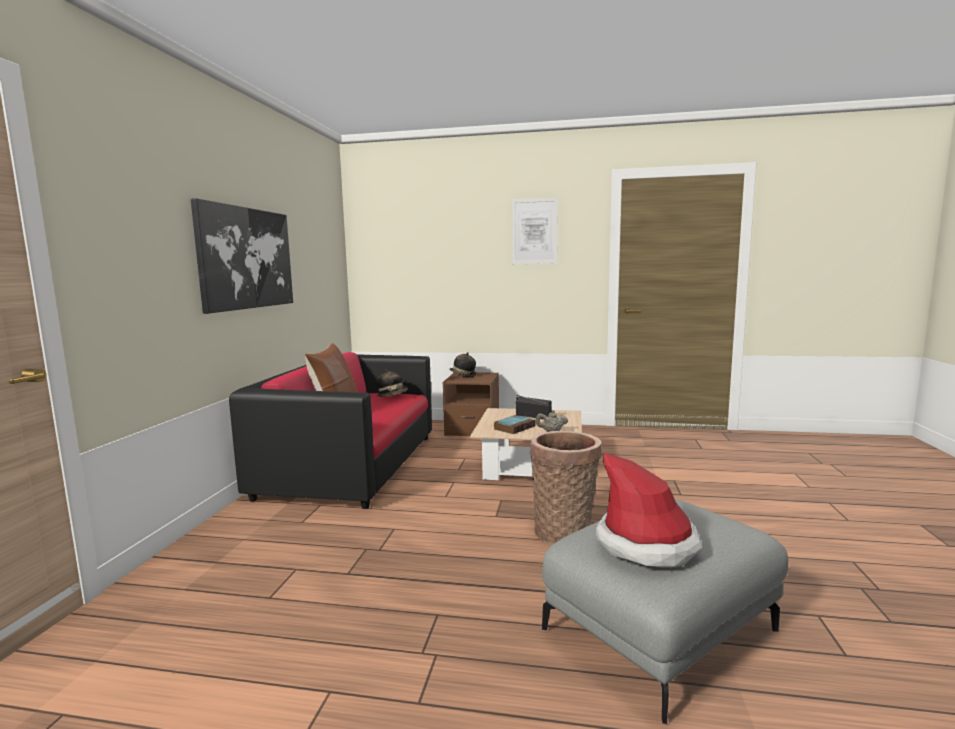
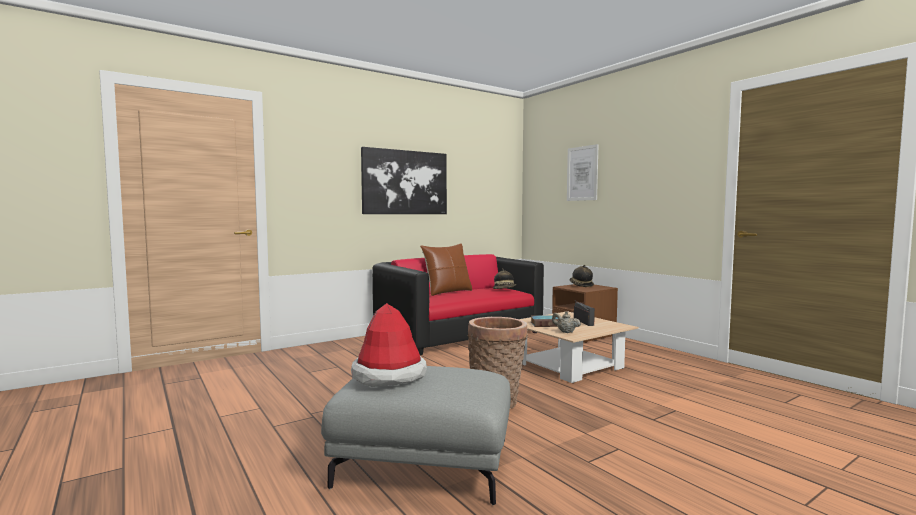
camera: 45 degrees right, 5 degrees down
picture [512,197,558,264] -> picture moved to [567,144,599,201]

